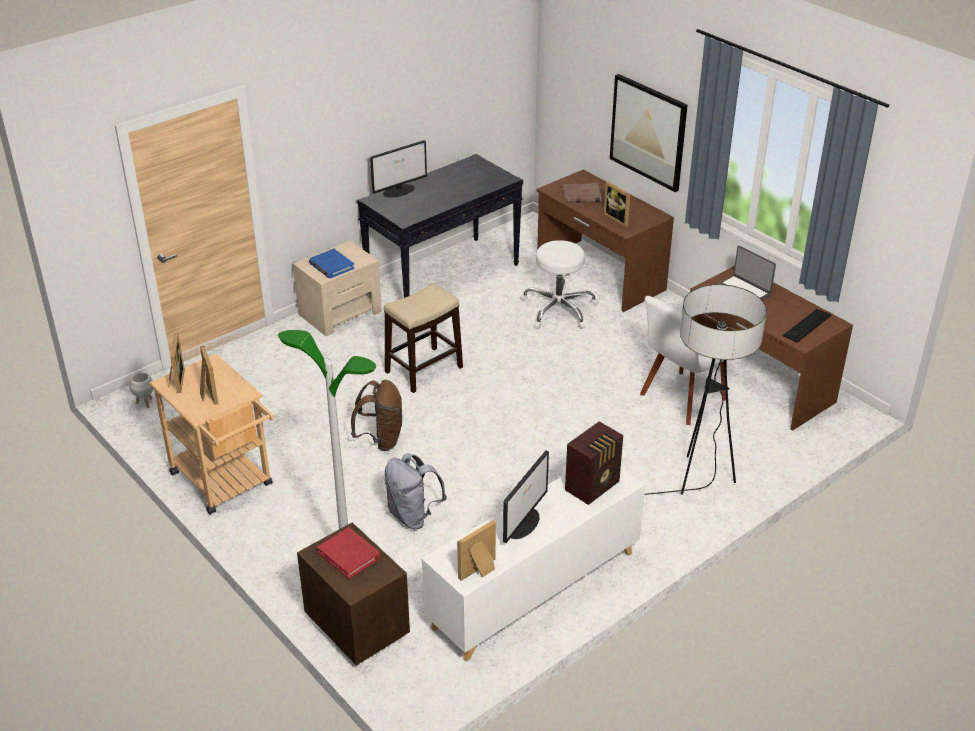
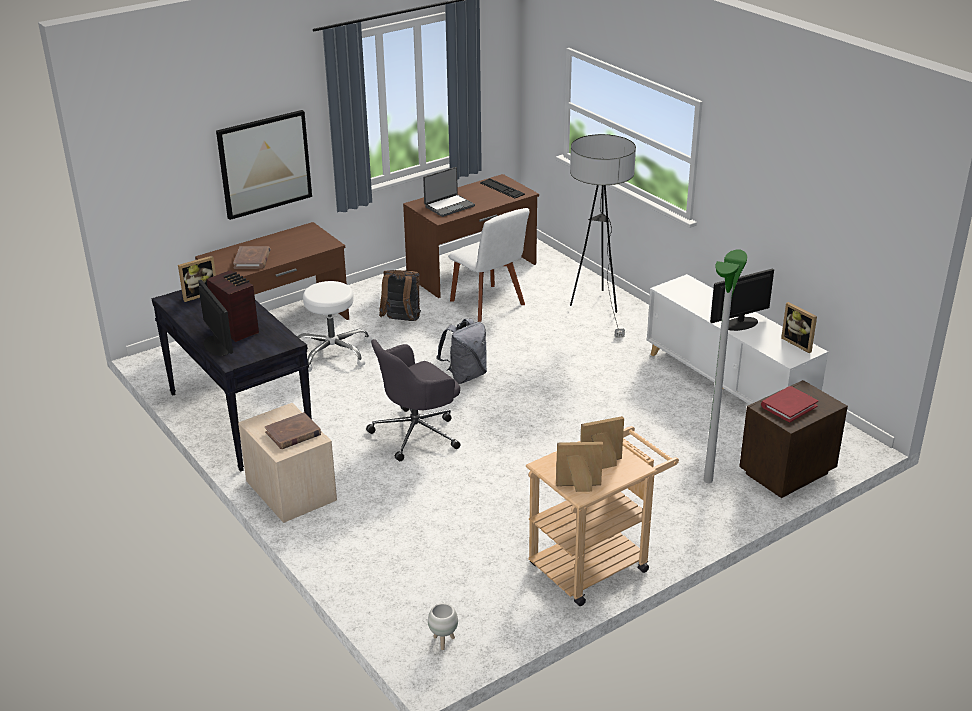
camera: 85 degrees left, 5 degrees down
blue book [309,249,355,279] -> brown book [265,412,321,449]
brown backpack [351,380,402,451] -> brown backpack moved to [379,270,421,321]
stool [384,283,463,393] -> grey office chair [366,339,461,461]
grey backpack [385,453,447,529] -> grey backpack moved to [437,319,487,384]
monitor [503,450,549,543] -> monitor turned 60 degrees counterclockwise [710,268,774,331]
radio [565,421,623,505] -> radio moved to [206,270,259,342]
picture frame [604,182,630,227] -> picture frame moved to [178,256,216,302]

